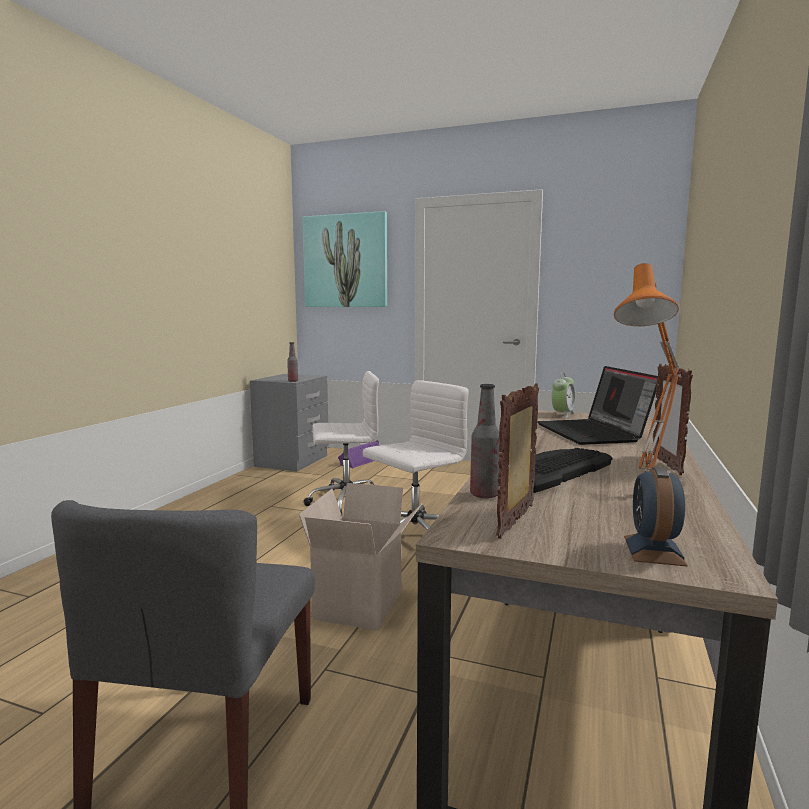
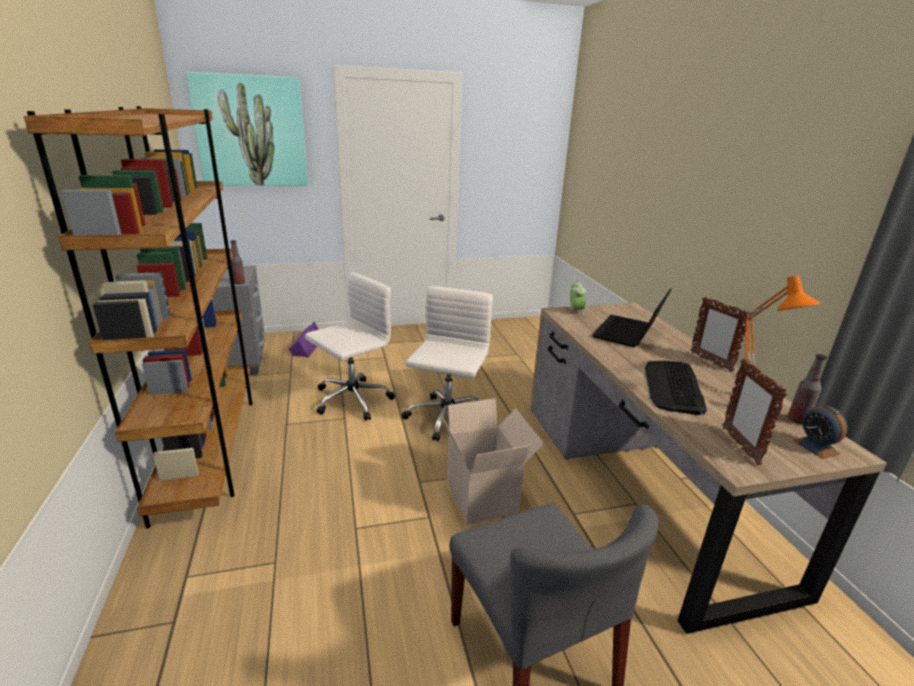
camera: 35 degrees left, 15 degrees up
bottle [470,384,500,499] -> bottle moved to [788,354,827,424]
laptop [537,366,658,445] -> laptop turned 75 degrees clockwise [592,288,672,347]
none -> brown bookcase [24,106,252,528]

